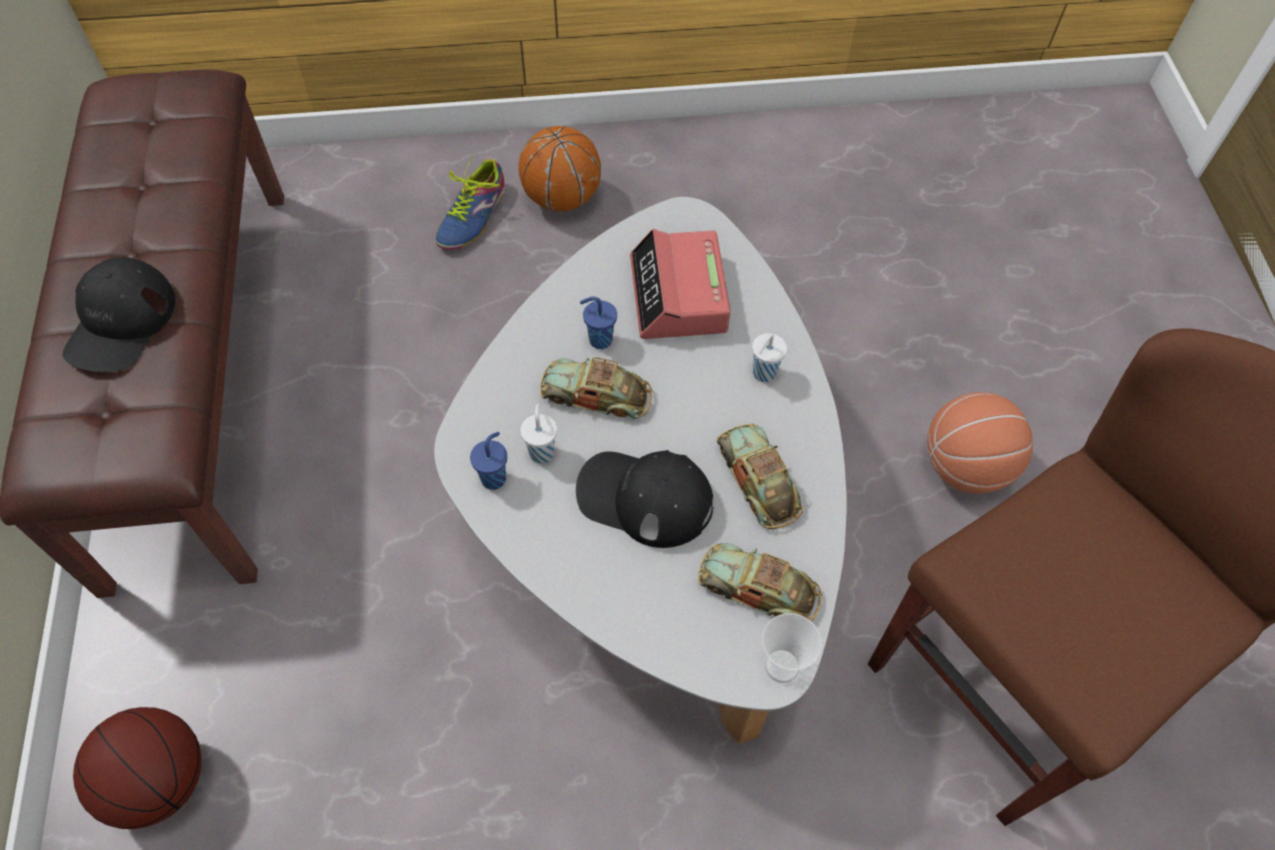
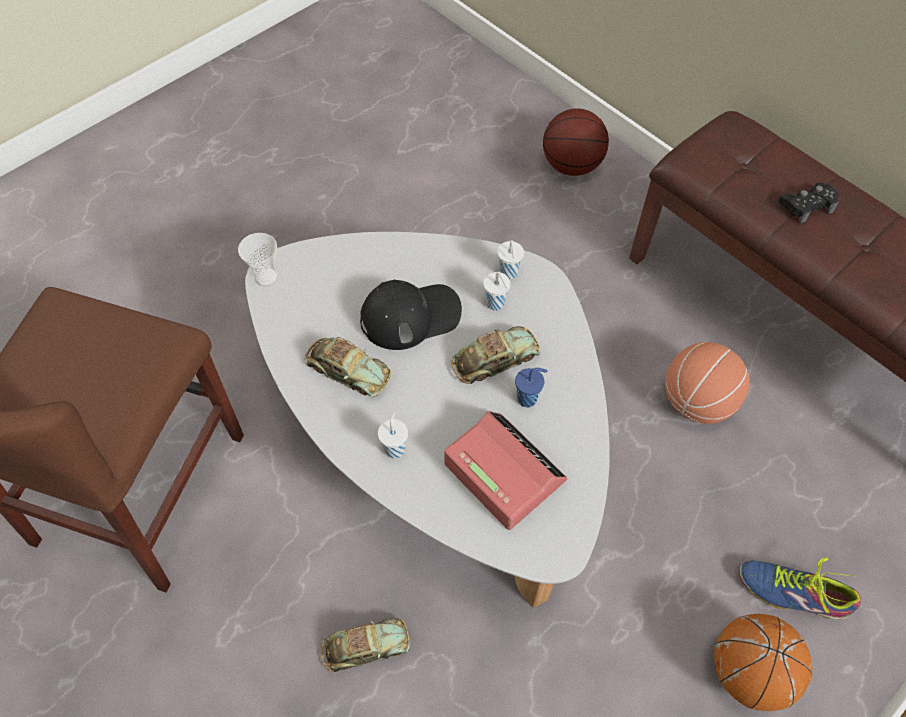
camera: 145 degrees right, 0 degrees up
black cap [62,257,175,372] -> black game controller [778,182,839,223]
shoe [436,154,505,250] -> shoe turned 60 degrees counterclockwise [739,557,861,620]
blue cup [470,432,507,490] -> white cup [497,240,524,279]
toy car [698,543,822,622] -> toy car moved to [321,618,410,672]
basketball [927,392,1033,494] -> basketball moved to [665,342,750,424]

